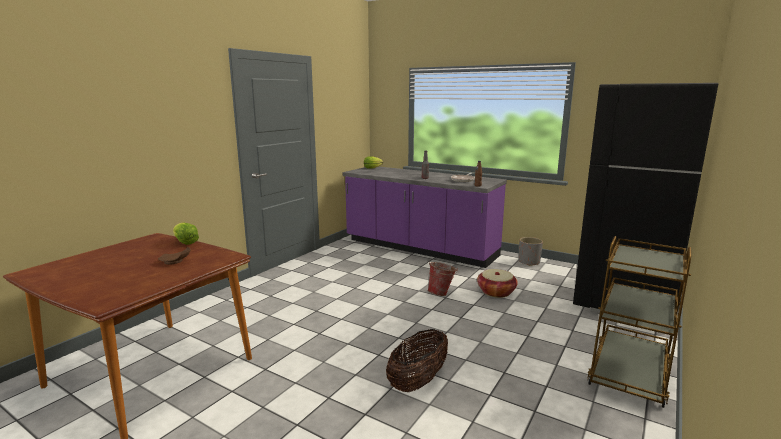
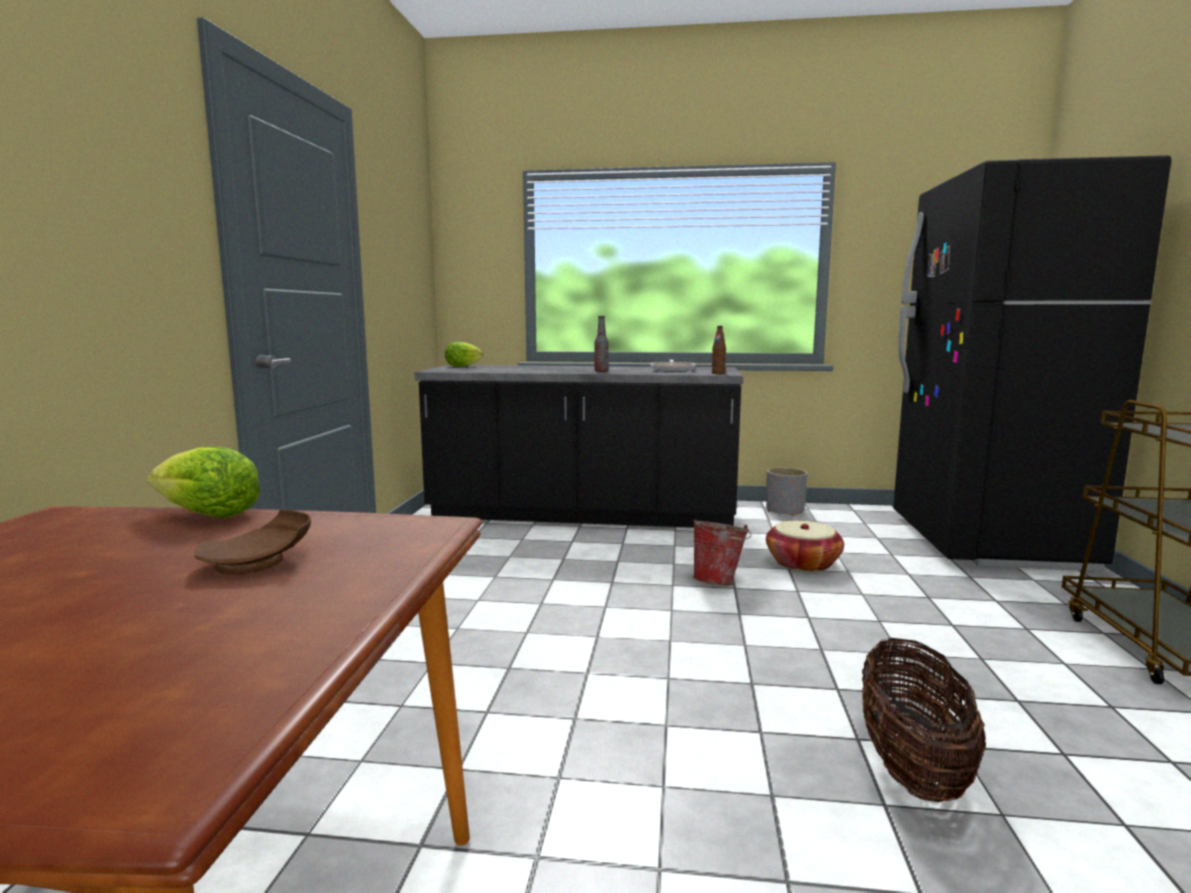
camera: 25 degrees left, 5 degrees down
purple counter [343,167,507,268] -> black counter [414,365,743,528]

